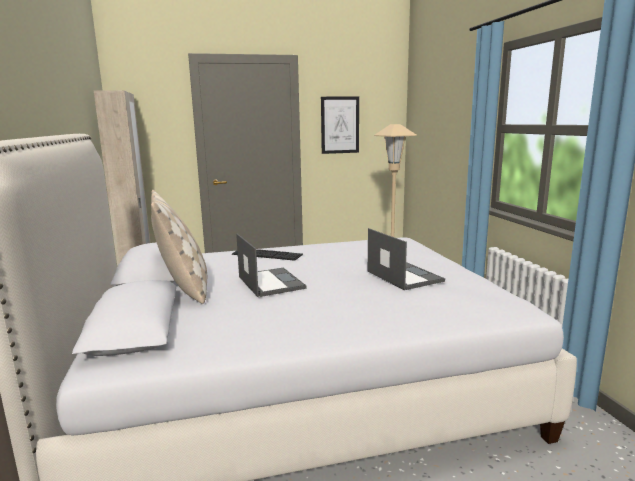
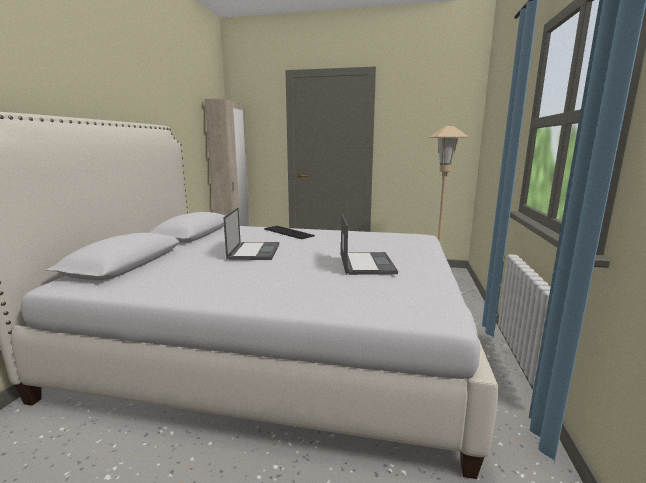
camera: 25 degrees right, 0 degrees up
beige pillow [151,190,207,304] -> none
picture [321,96,359,154] -> none

